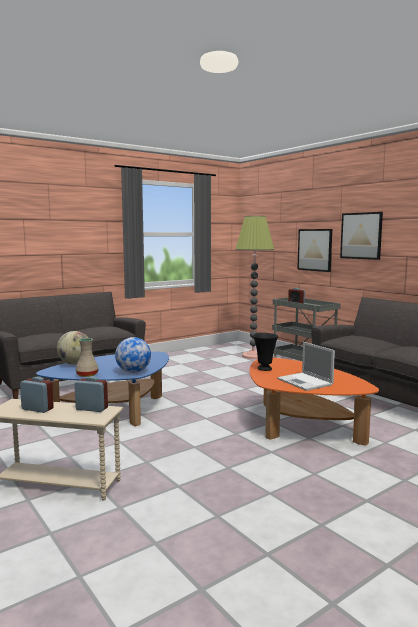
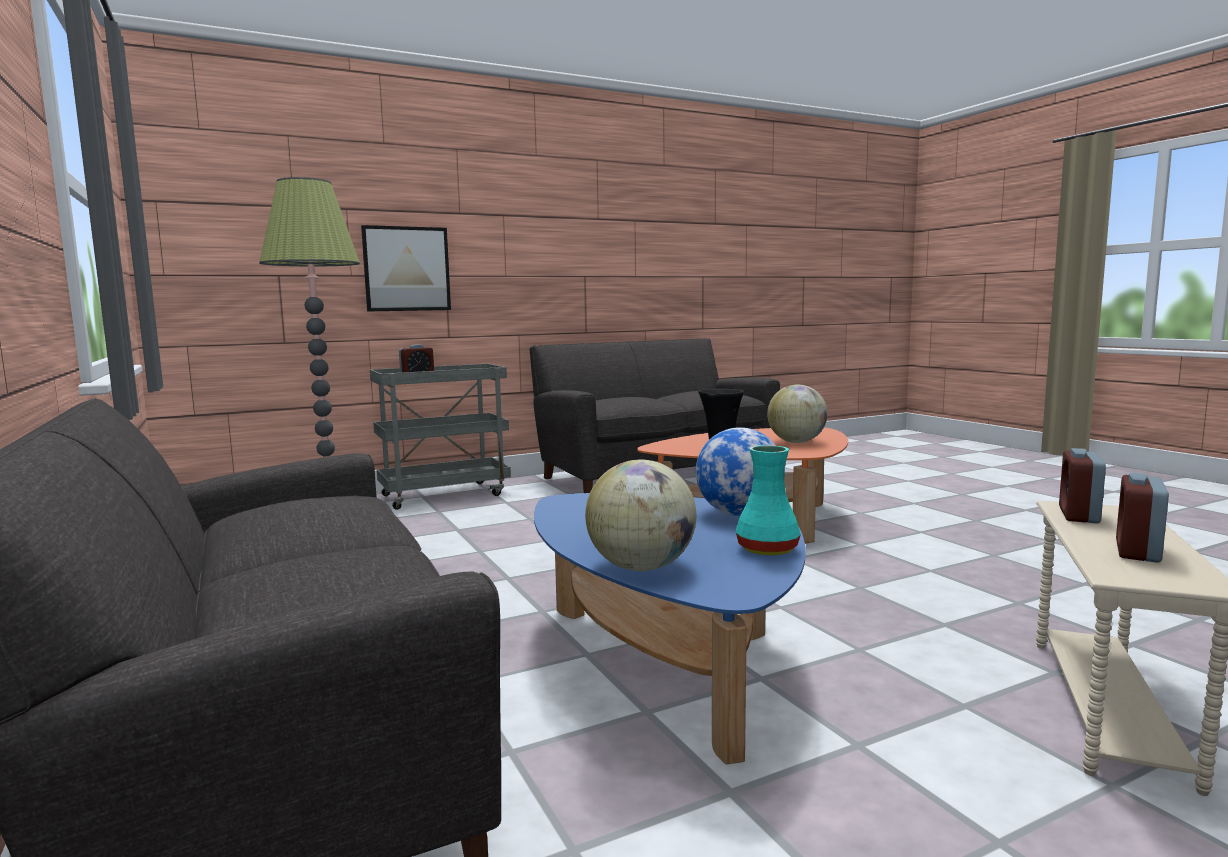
camera: 80 degrees left, 0 degrees up
beige vase [75,338,99,377] -> turquoise vase [736,445,801,555]
laptop [277,342,335,391] -> globe [767,385,827,443]
picture [340,212,383,260] -> none

